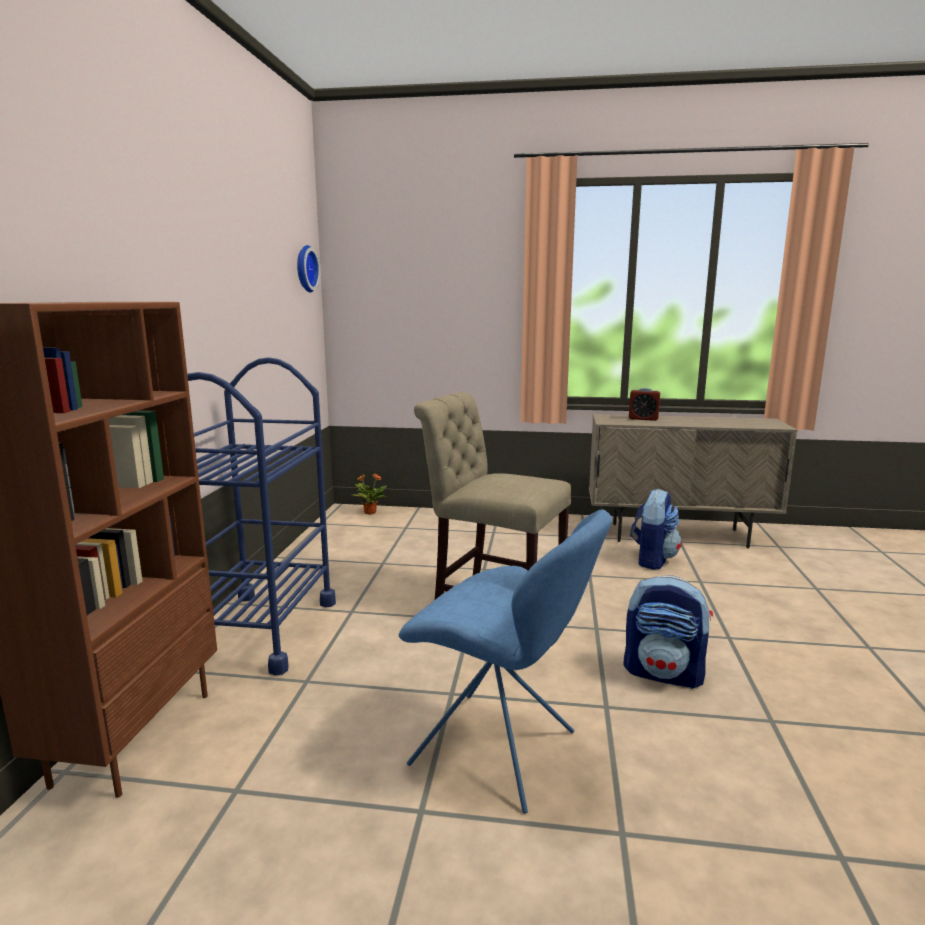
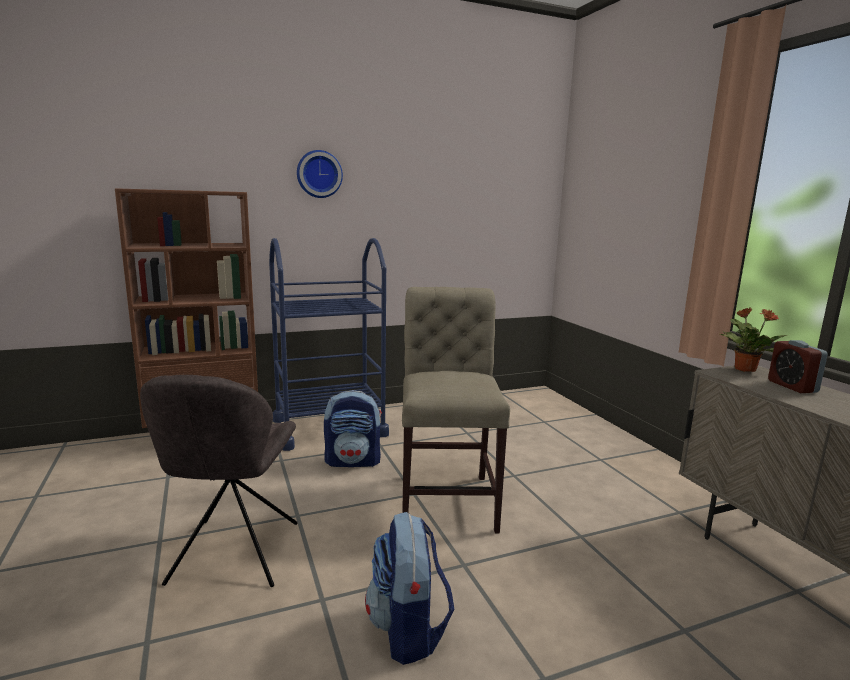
camera: 60 degrees right, 0 degrees up
wall clock [297,245,320,292] -> wall clock moved to [297,150,343,198]
potted plant [352,473,387,514] -> potted plant moved to [720,308,787,372]
blue chair [399,509,612,813] -> grey chair [140,375,298,587]
backpack [630,489,682,570] -> backpack moved to [324,390,382,467]

